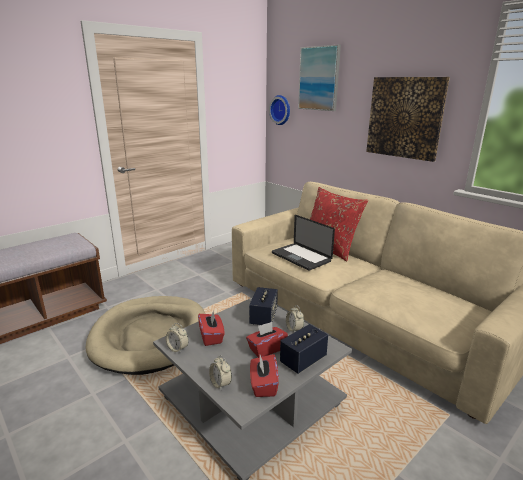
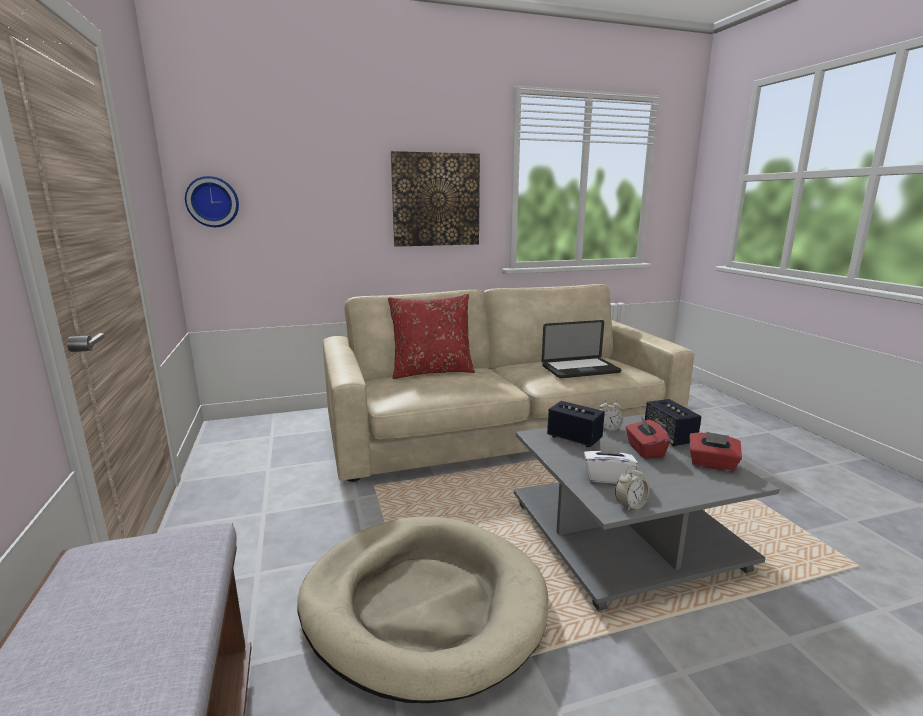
camera: 65 degrees left, 5 degrees down
red tissue box [198,310,225,346] -> white tissue box [584,440,638,484]
alarm clock [209,355,232,390] -> none
laptop [272,215,335,271] -> laptop moved to [542,320,621,378]
picture [298,45,341,111] -> none

